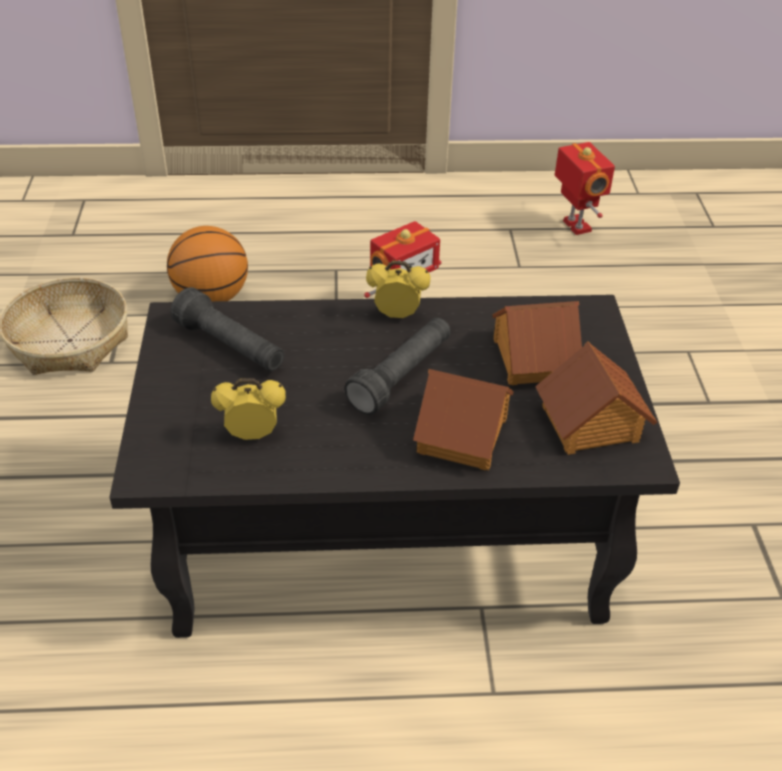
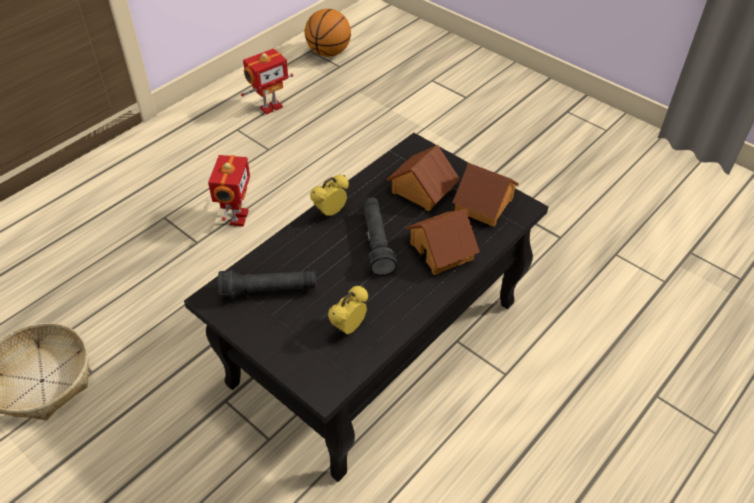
camera: 45 degrees left, 5 degrees up
basketball [167,226,248,301] -> basketball moved to [305,9,351,57]
toy robot [555,142,615,235] -> toy robot turned 120 degrees clockwise [241,48,293,115]

